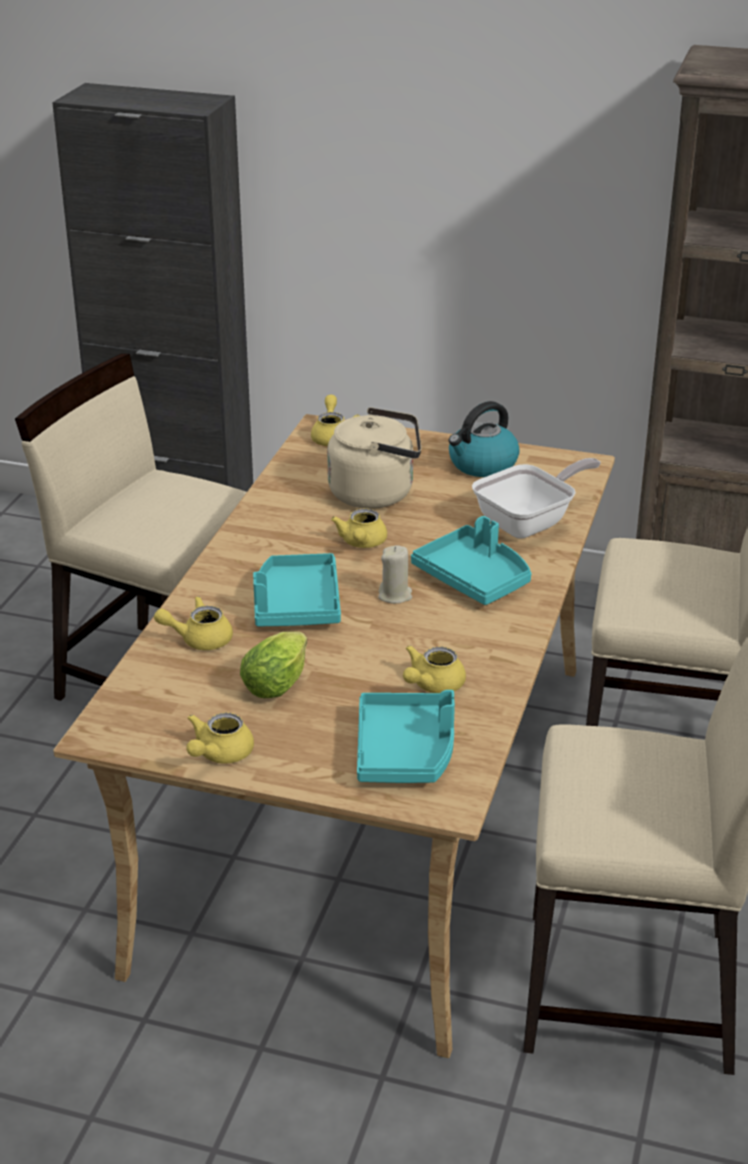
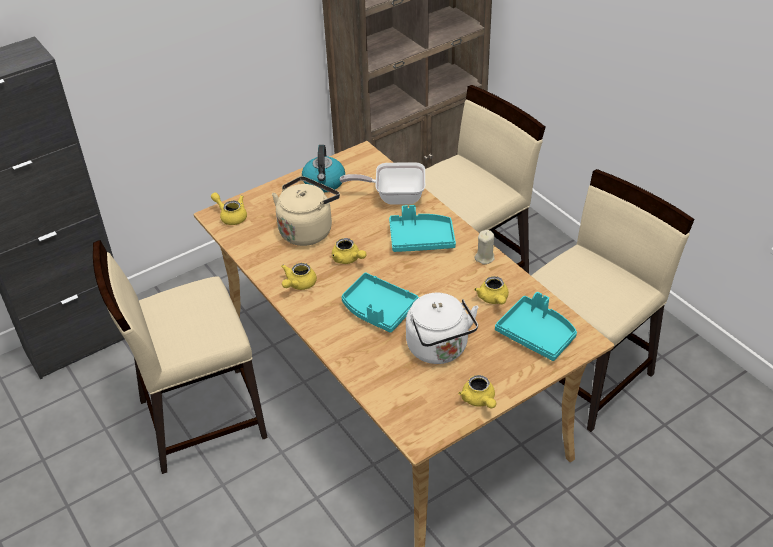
camera: 50 degrees left, 10 degrees up
yellow teapot [154,596,233,650] -> yellow teapot moved to [281,263,317,290]
lettuce [240,632,307,698] -> white kettle [406,293,479,364]
beige candle [378,545,412,604] -> beige candle moved to [474,230,495,264]
frying pan [472,458,601,539] -> frying pan turned 90 degrees counterclockwise [340,162,425,205]

